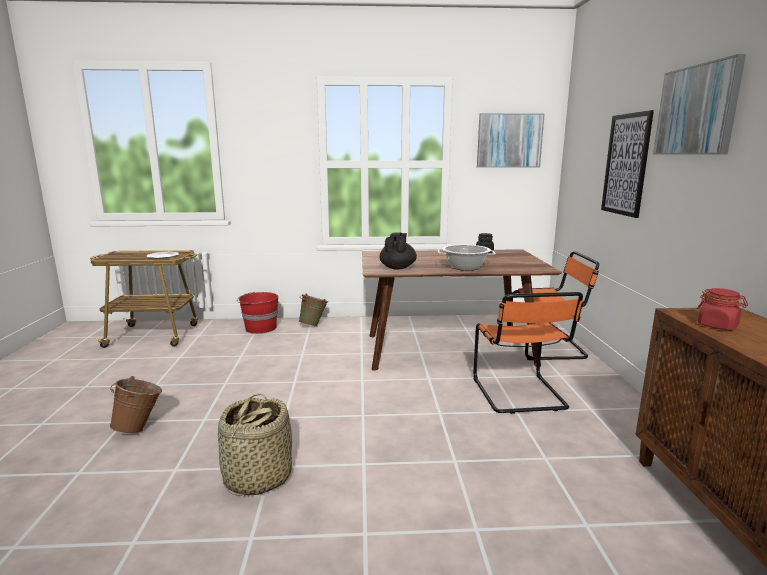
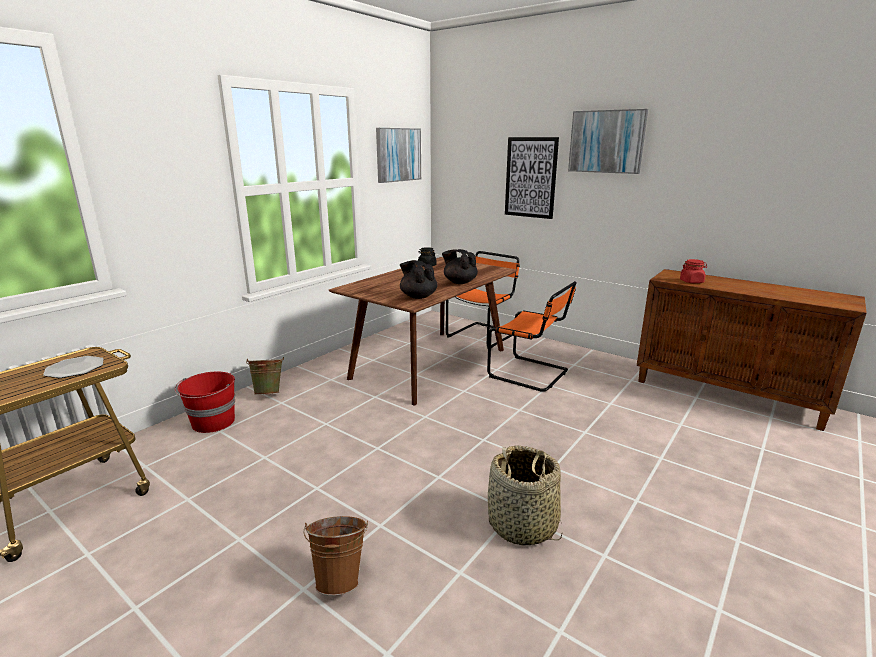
camera: 50 degrees left, 5 degrees up
cooking pot [438,245,496,271] -> black teapot [442,249,478,284]

